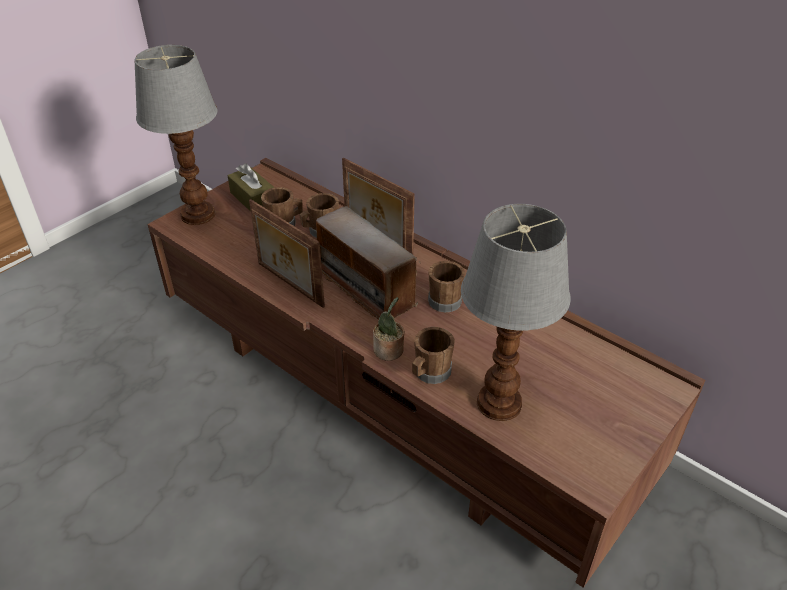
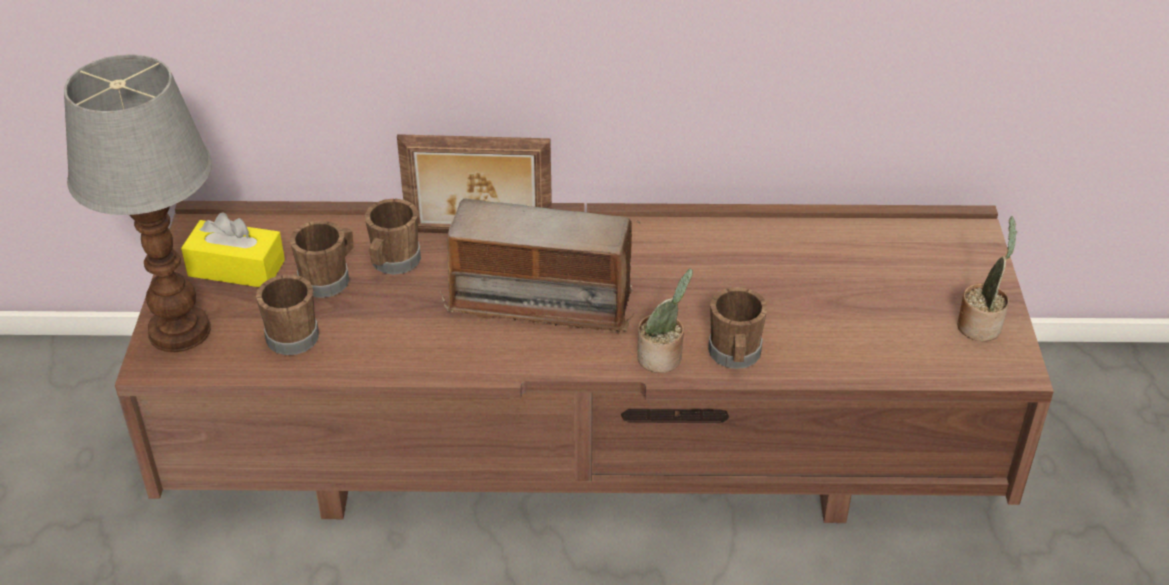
camera: 40 degrees left, 0 degrees up
brown tissue box [228,163,275,211] -> yellow tissue box [181,212,285,287]
picture frame [249,199,325,308] -> none
brown mug [428,261,465,312] -> brown mug moved to [256,274,319,355]
table lamp [461,204,571,421] -> none
none -> potted plant [957,216,1017,341]

